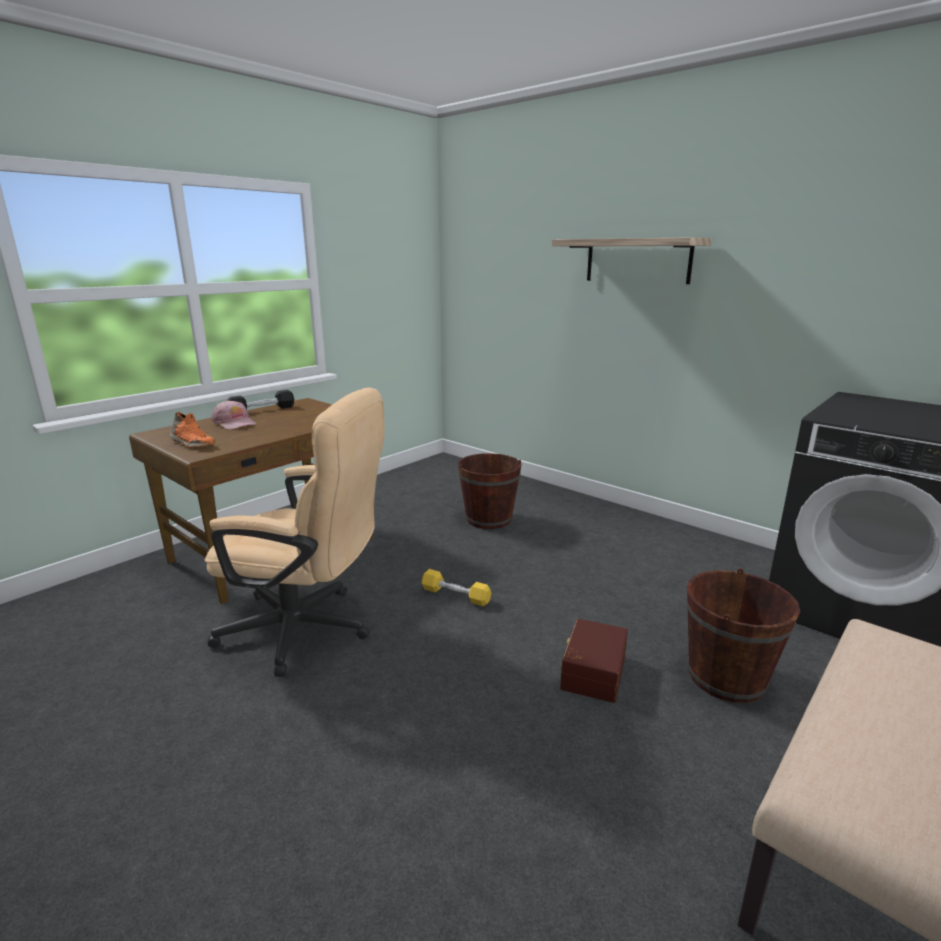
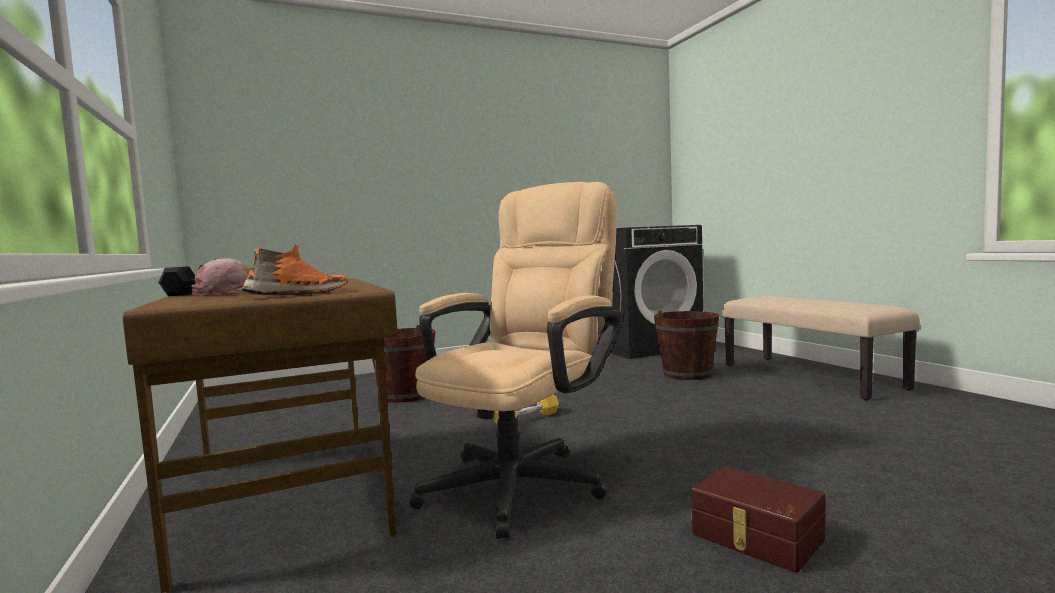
camera: 65 degrees left, 15 degrees down
shelf [552,237,712,284] -> none
brown storage box [560,619,628,703] -> brown storage box moved to [691,466,825,573]

